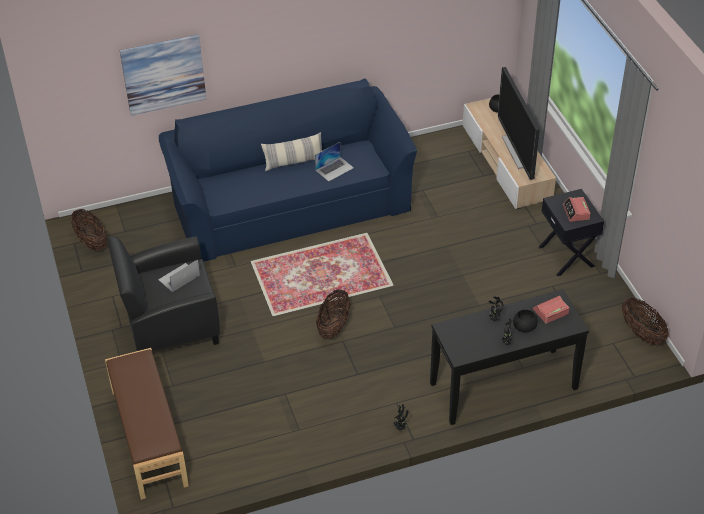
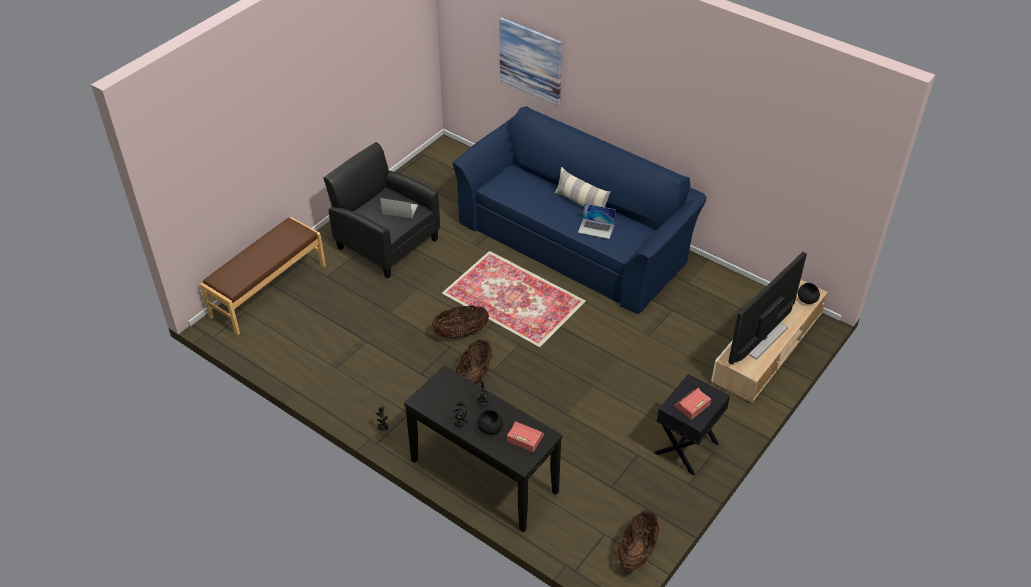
camera: 55 degrees right, 0 degrees up
basket [71,209,107,251] -> basket moved to [456,339,492,385]

